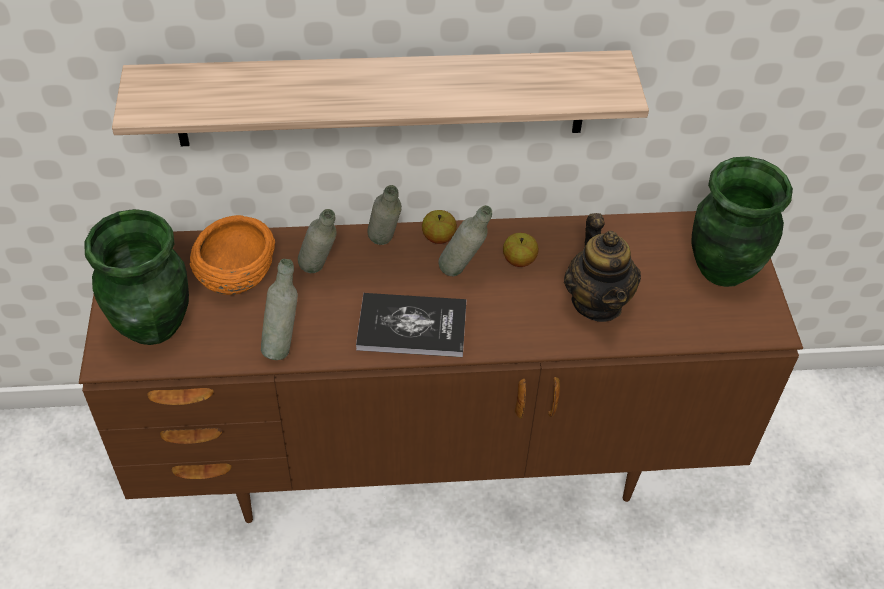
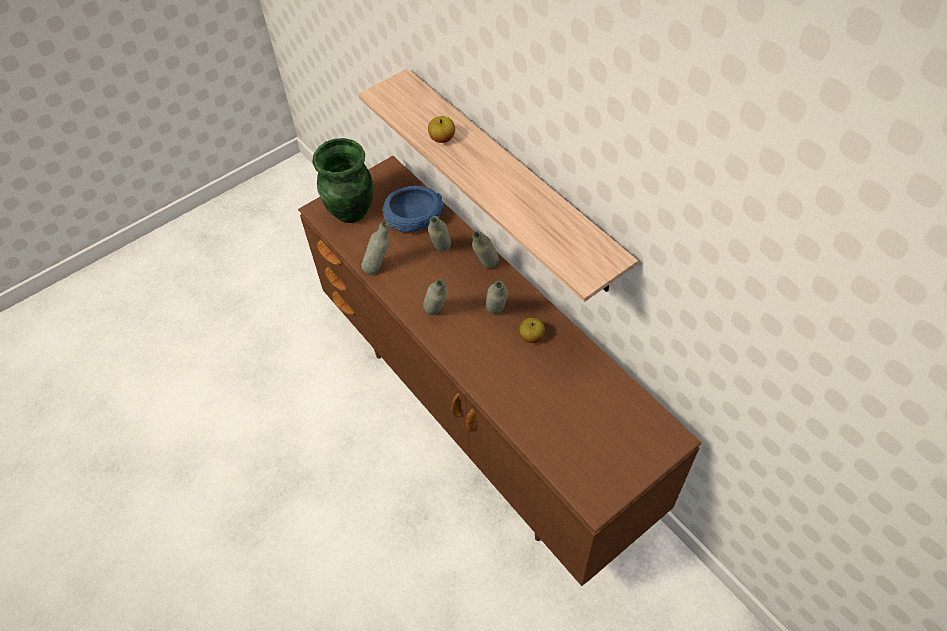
camera: 60 degrees right, 5 degrees up
orange bowl [190,215,275,295] -> blue bowl [382,186,444,232]
book [356,293,467,357] -> grey bottle [423,279,448,315]
apple [422,210,457,244] -> apple moved to [428,116,455,143]
teapot [564,213,641,322] -> none
green vase [692,156,793,287] -> none

